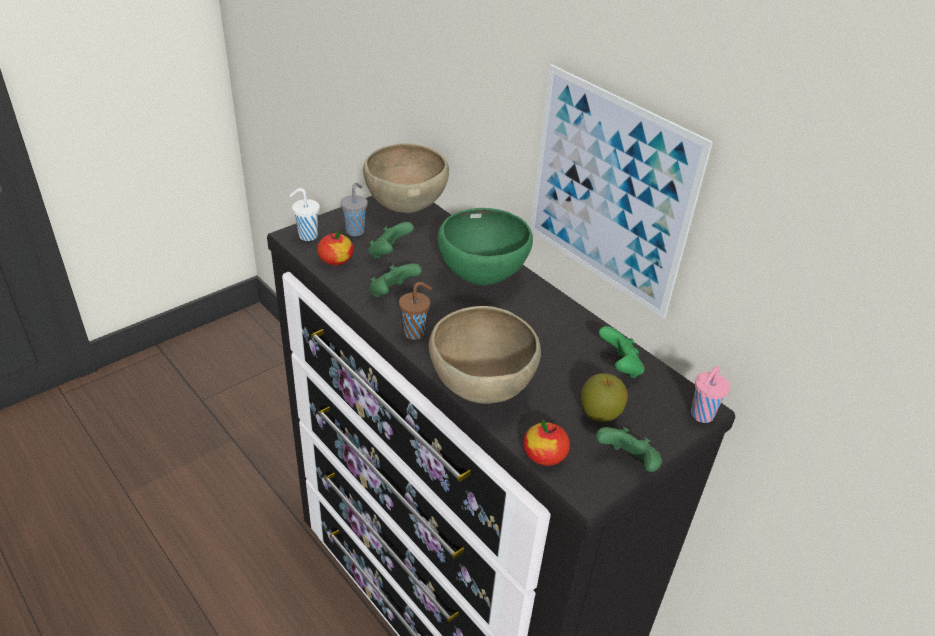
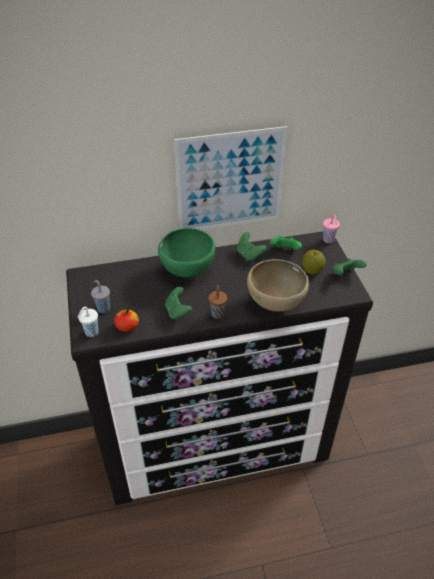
camera: 60 degrees left, 5 degrees up
brown bowl [363,143,449,213] -> none
green game controller [368,222,414,259] -> green game controller moved to [237,232,267,262]
apple [523,420,570,466] -> none

